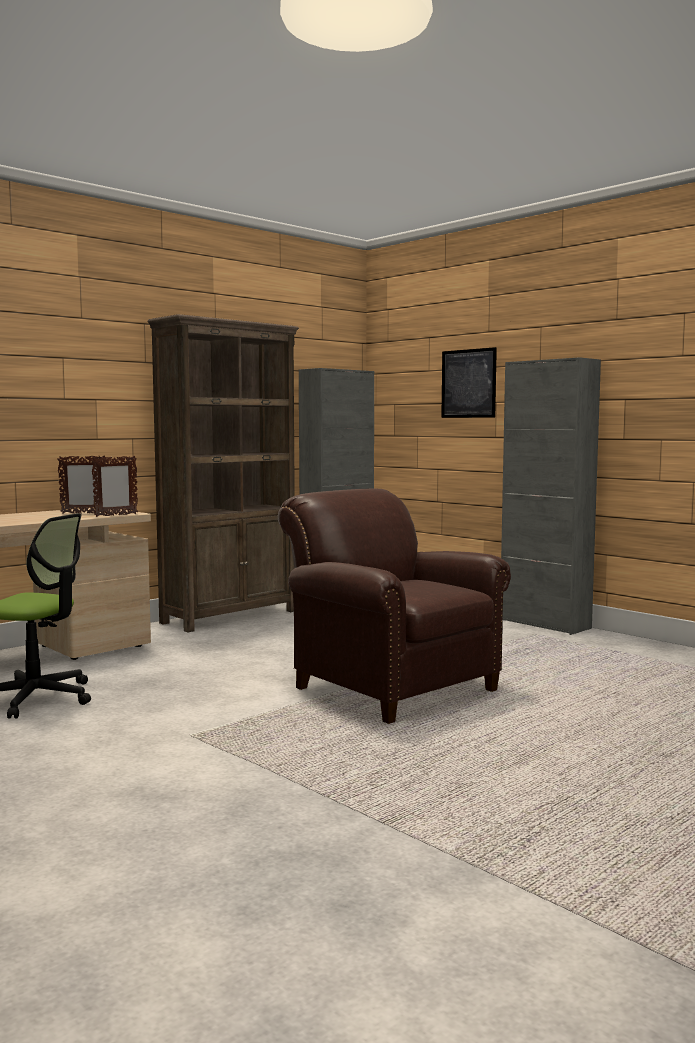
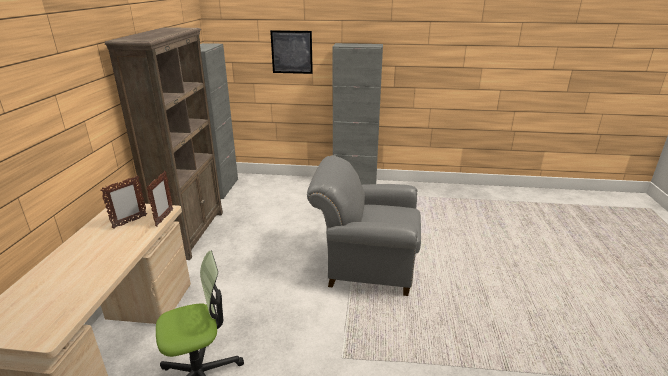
camera: 40 degrees left, 20 degrees up
brown armchair [278,488,511,724] -> grey armchair [307,155,421,296]

